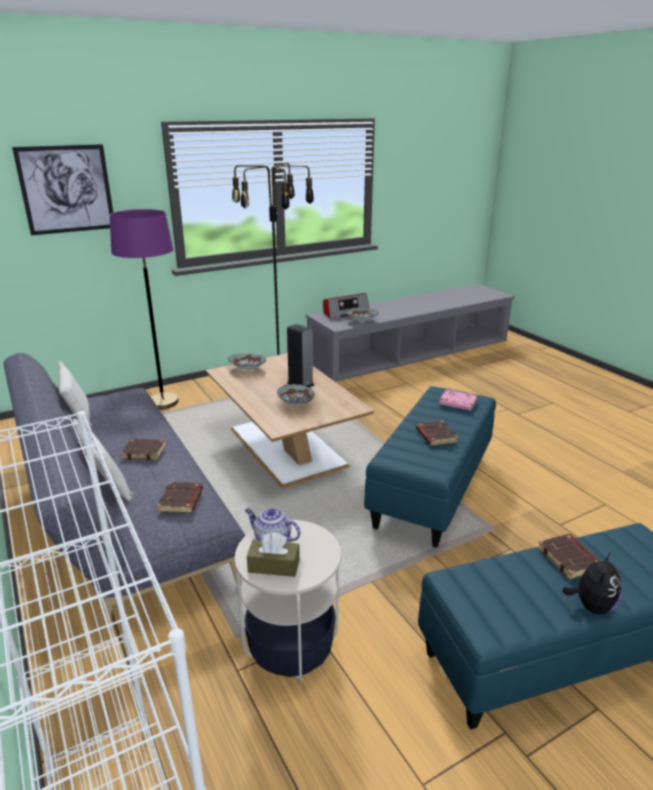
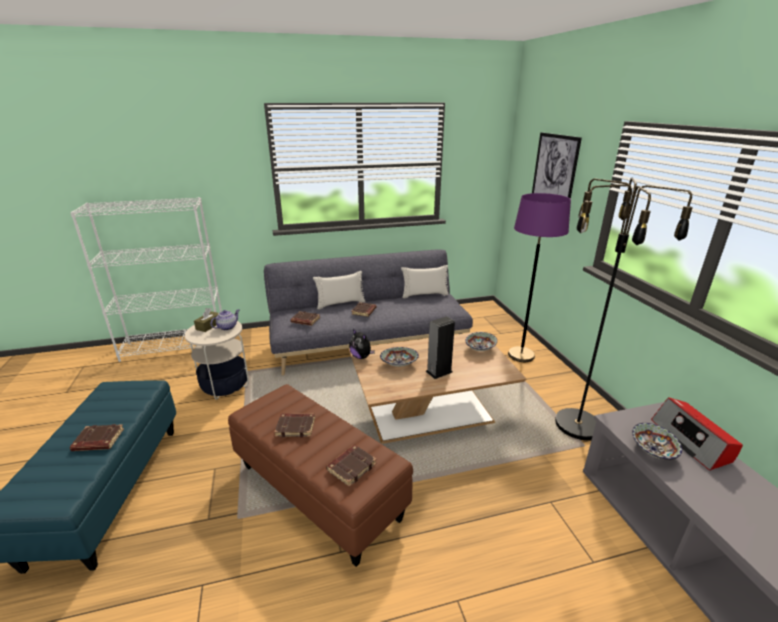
camera: 105 degrees right, 0 degrees up
blue ottoman [364,386,496,548] -> brown ottoman [228,384,413,567]
pink book [439,390,478,411] -> brown book [326,445,377,487]
plush toy [562,552,622,615] -> plush toy moved to [349,329,375,359]

